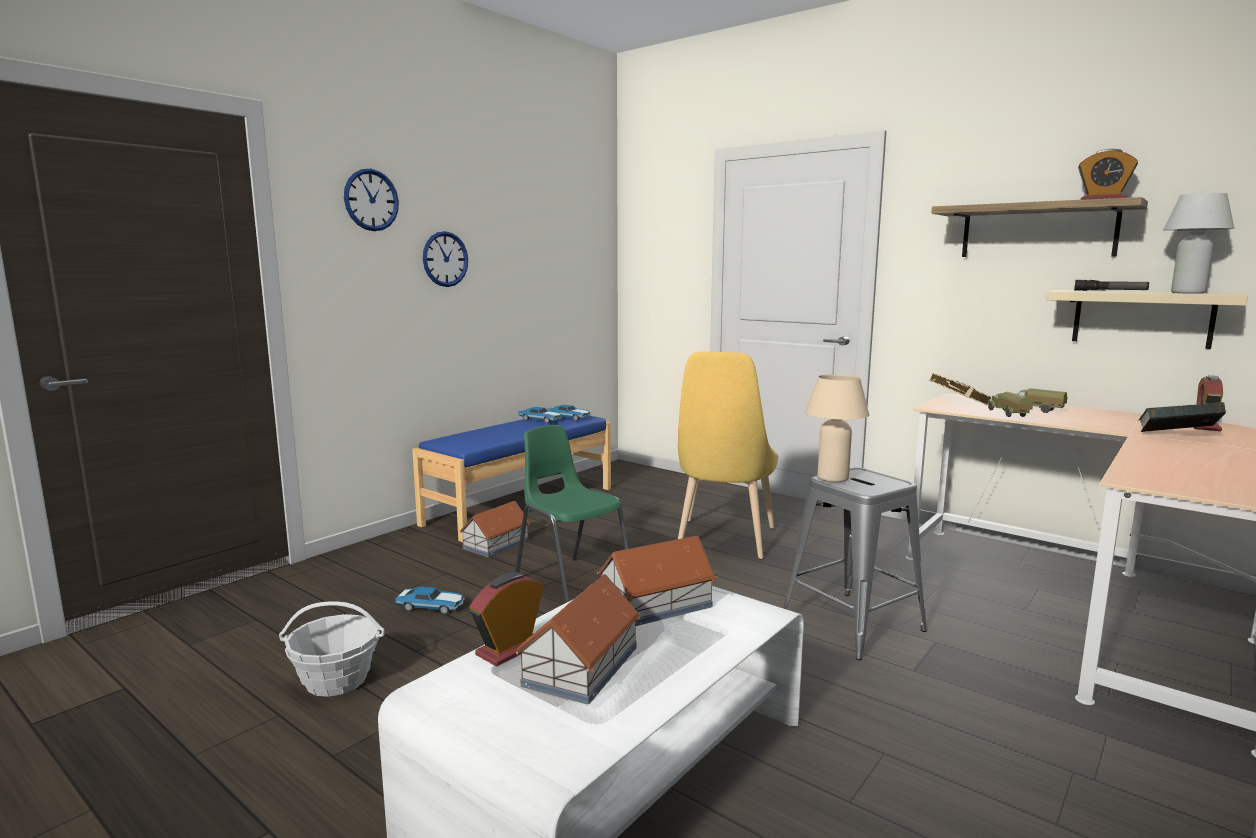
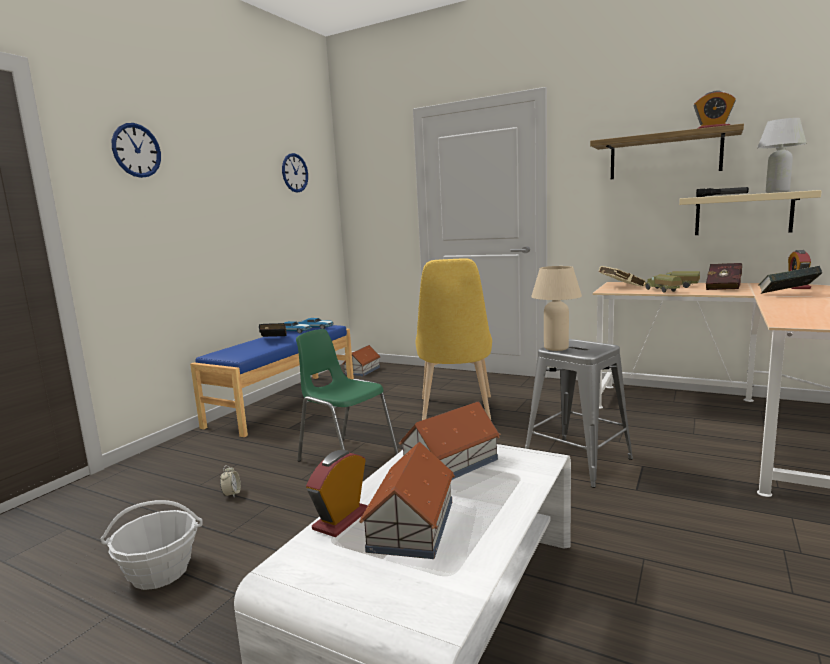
camera: 10 degrees left, 0 degrees up
toy car [395,587,465,614] -> alarm clock [220,465,241,497]
wall clock [423,231,468,287] -> wall clock moved to [282,153,308,193]
toy house [460,501,531,557] -> toy house moved to [342,345,381,376]
none -> black book [259,323,286,337]
none -> red book [706,263,742,290]

